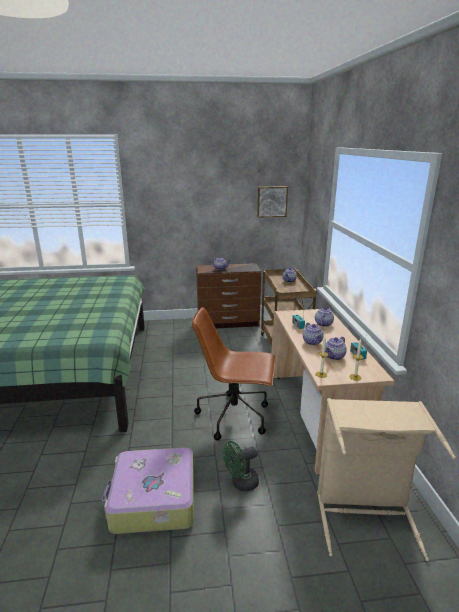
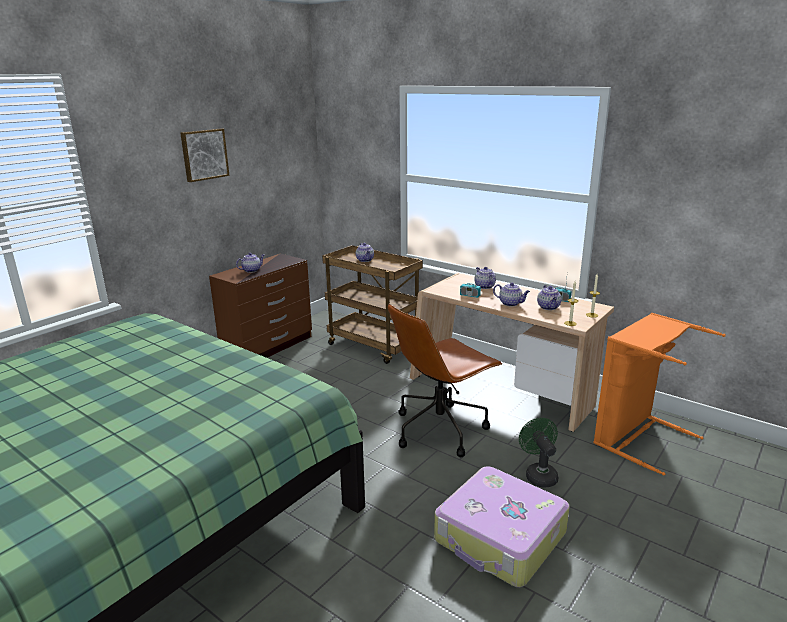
camera: 45 degrees left, 0 degrees up
green fan [223,441,259,491] -> green fan turned 150 degrees clockwise [519,418,558,488]
picture [257,186,288,217] -> picture moved to [180,129,230,182]
beige laundry basket [317,398,456,561] -> orange laundry basket [593,313,726,476]

